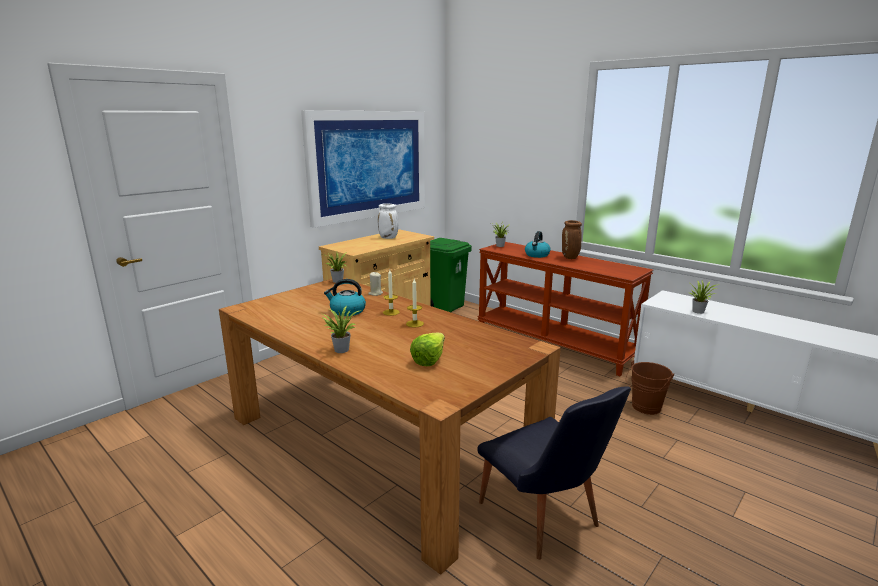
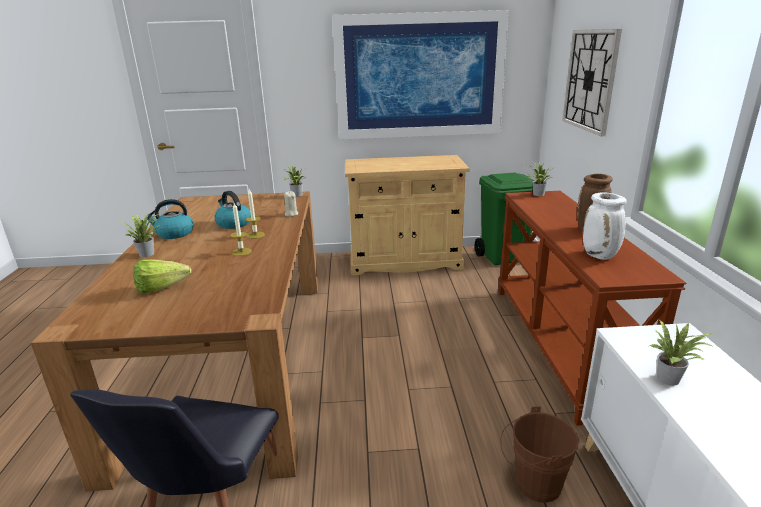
camera: 45 degrees right, 5 degrees up
white vase [378,203,399,239] -> white vase moved to [583,192,627,260]
kettle [525,231,551,258] -> kettle moved to [147,199,194,239]
none -> wall clock [562,29,622,136]

